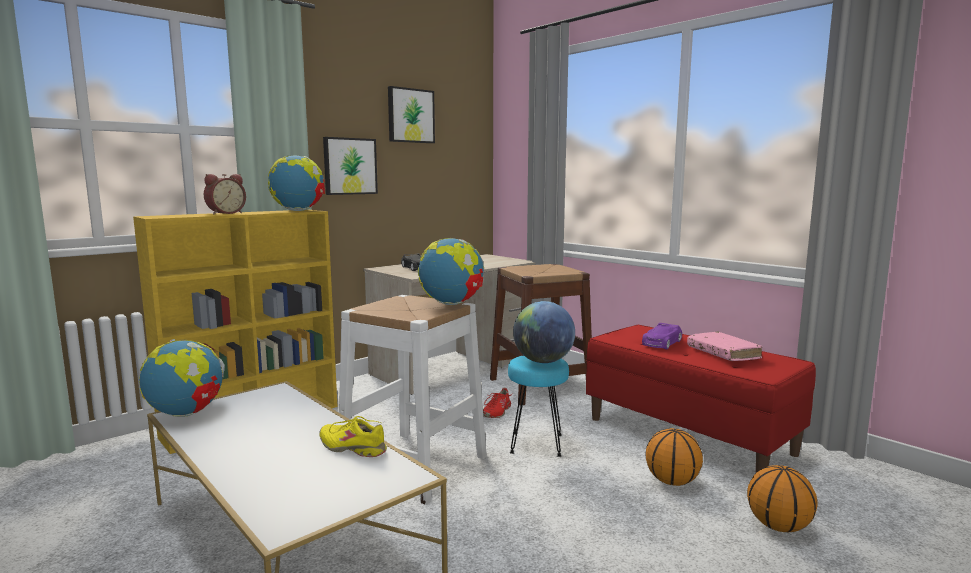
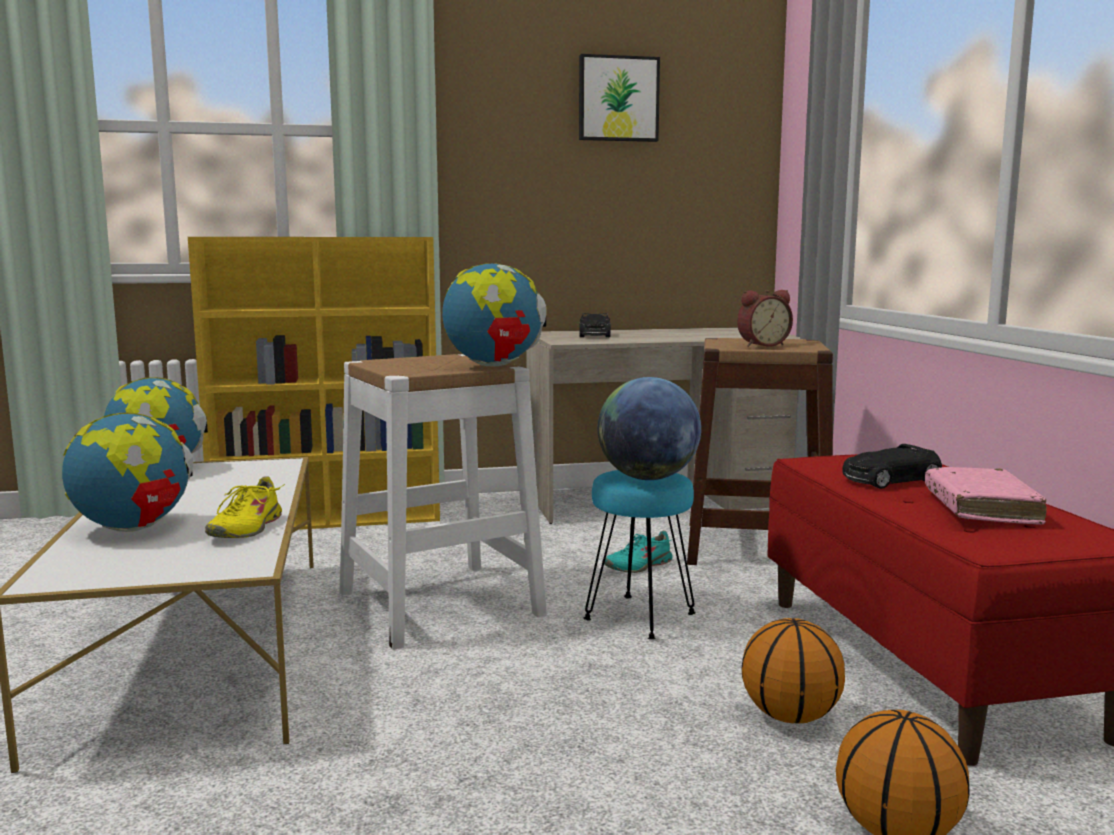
camera: 30 degrees right, 0 degrees up
alarm clock [204,174,246,214] -> alarm clock moved to [737,290,793,347]
globe [268,156,325,211] -> globe moved to [62,413,193,532]
yellow shoe [319,416,387,457] -> yellow shoe turned 135 degrees counterclockwise [205,477,285,538]
picture [323,137,378,195] -> none
red shoe [483,388,513,418] -> turquoise shoe [604,530,673,573]
purple toy car [642,323,682,349] -> black toy car [842,444,942,489]

